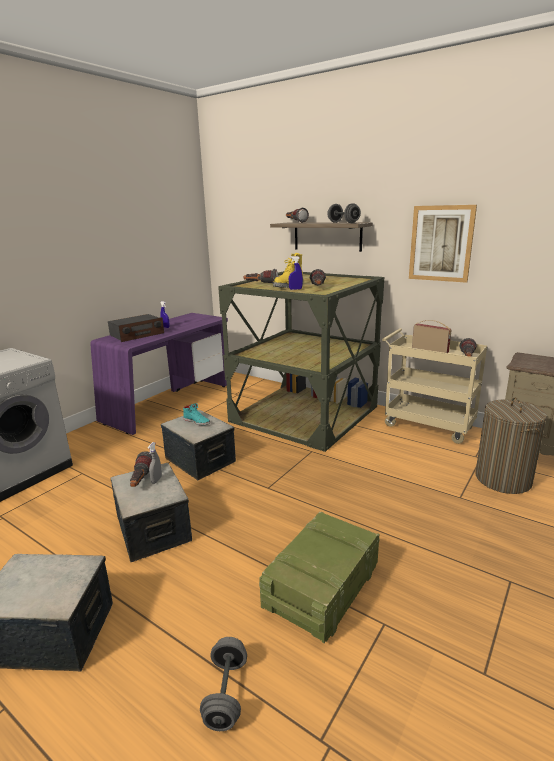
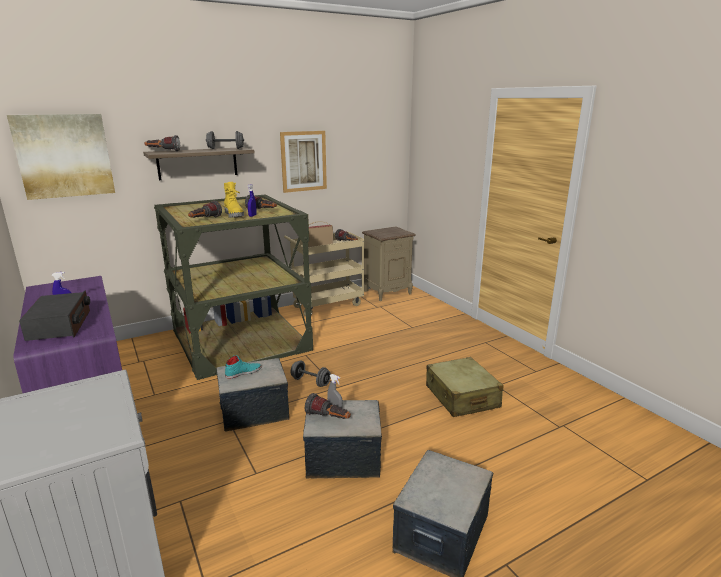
camera: 65 degrees left, 0 degrees up
grey dumbbell [200,637,247,731] -> grey dumbbell moved to [290,361,331,387]
crate [259,511,380,643] -> beige suitcase [426,357,503,417]
laundry basket [476,397,547,494] -> none
none -> picture [7,114,115,200]

